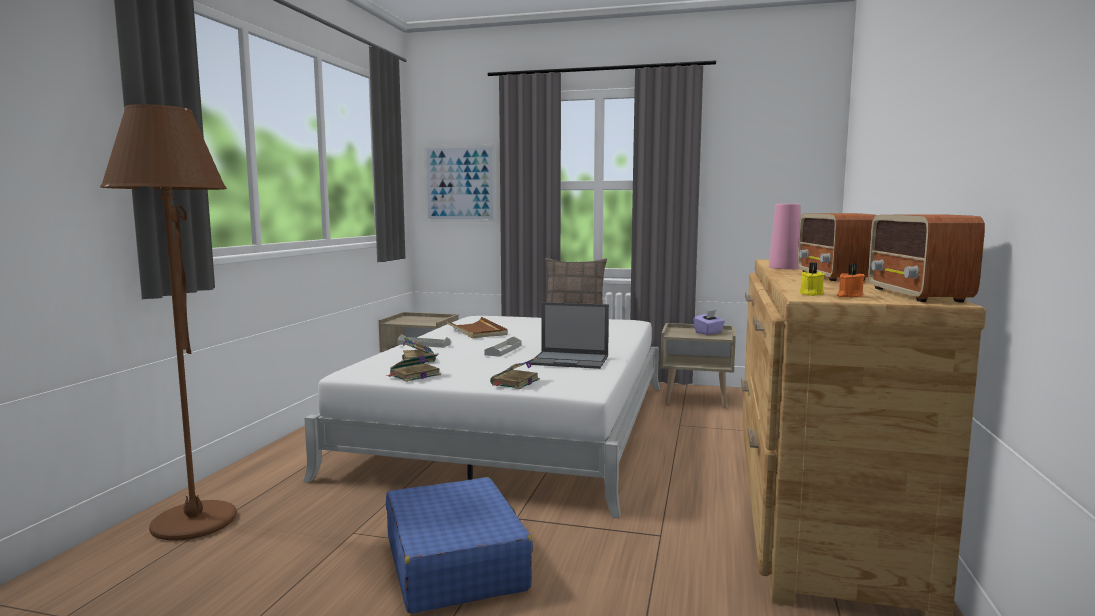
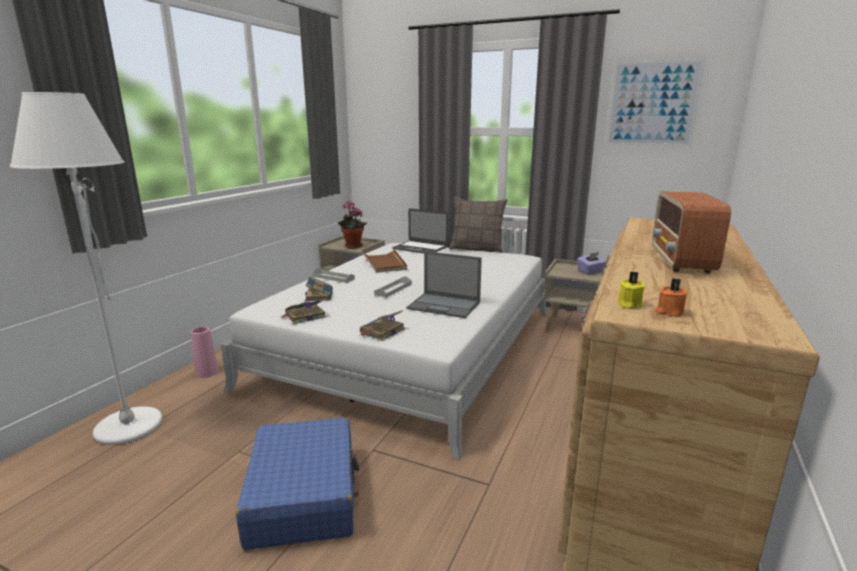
camera: 10 degrees right, 10 degrees up
brown floor lamp [100,104,237,541] -> white floor lamp [9,92,162,444]
picture [424,145,496,222] -> picture moved to [606,58,705,147]
pink vase [769,204,800,269] -> pink vase moved to [191,327,219,378]
radio [868,215,985,302] -> none
none -> potted plant [338,201,367,248]
none -> laptop [392,209,448,253]

